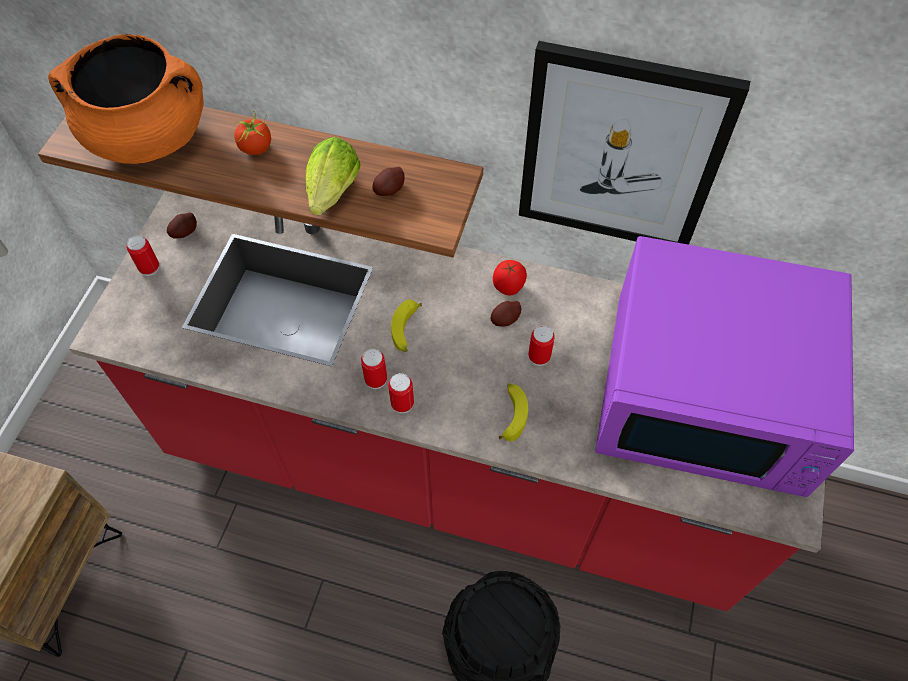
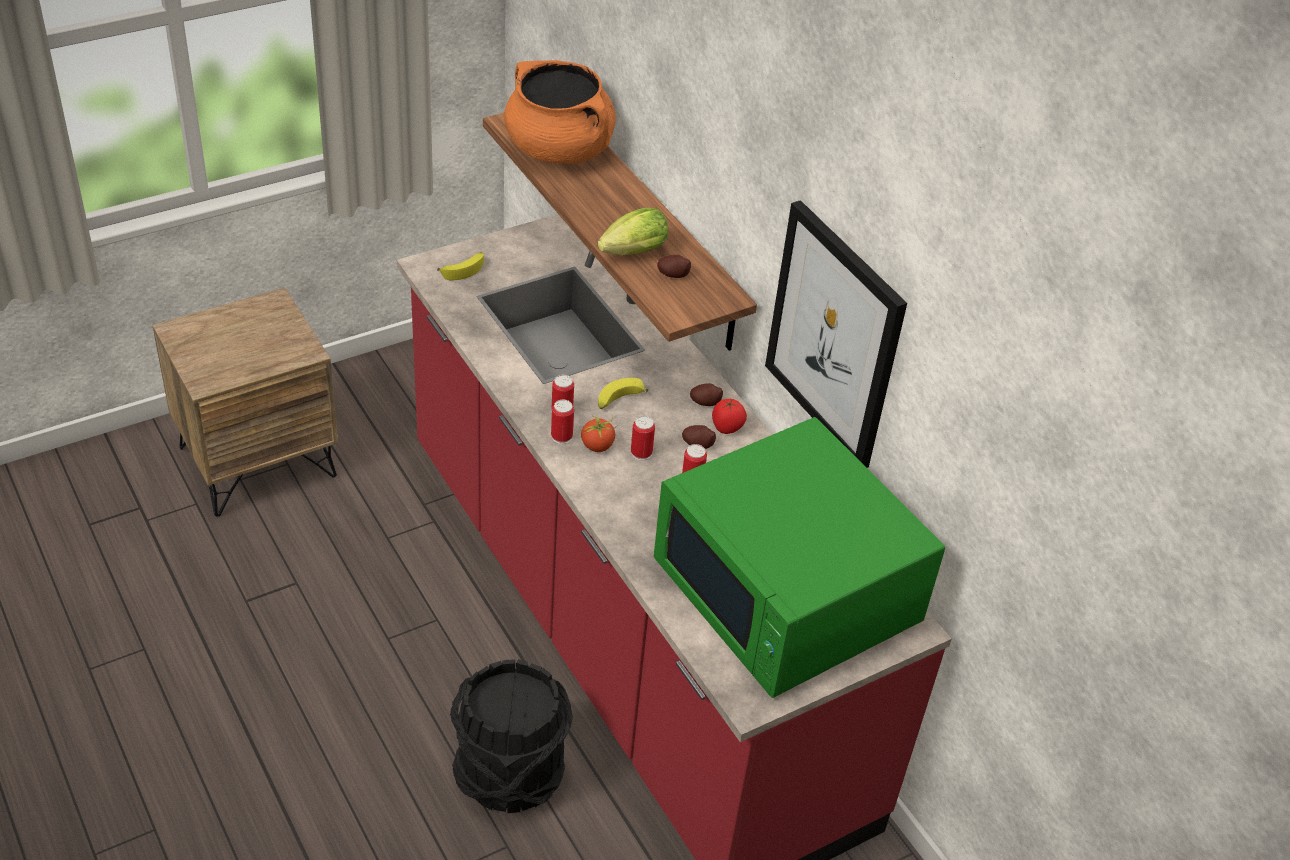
camera: 40 degrees right, 15 degrees down
can [127,235,160,276] -> can moved to [631,416,655,461]
potato [167,212,197,239] -> potato moved to [690,383,723,406]
tomato [234,110,271,155] -> tomato moved to [581,415,618,452]
banana [499,383,528,441] -> banana moved to [437,252,484,280]
purple microwave [595,236,854,497] -> green microwave [654,417,945,698]

